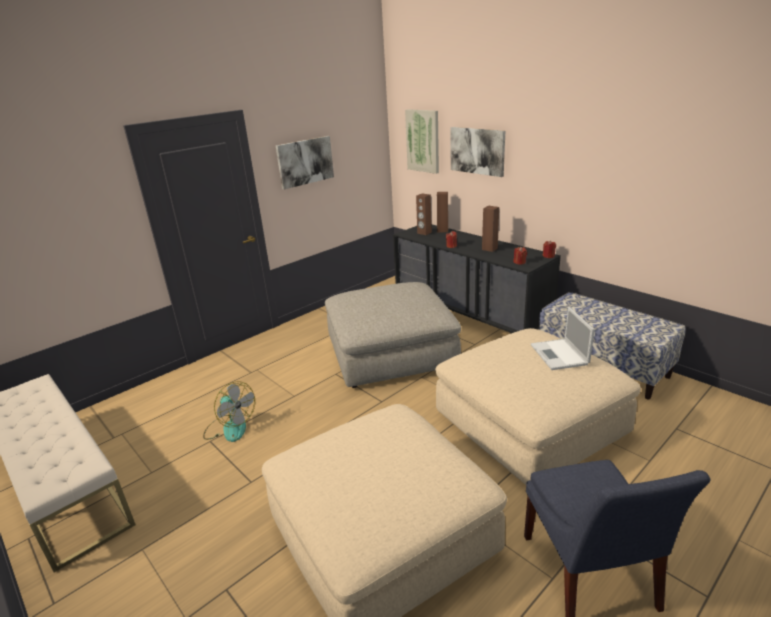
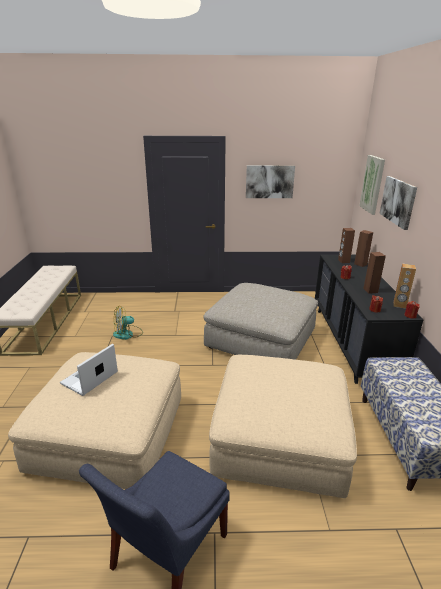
camera: 40 degrees right, 0 degrees up
fan [203,381,255,442] -> fan turned 75 degrees clockwise [113,306,143,340]
laptop [531,307,595,370] -> laptop moved to [60,344,118,396]
none -> brown speaker [393,263,416,309]

